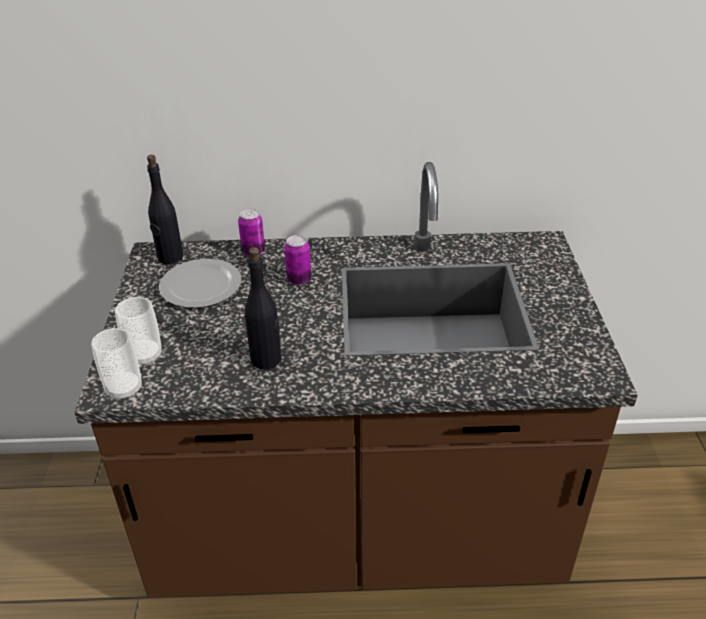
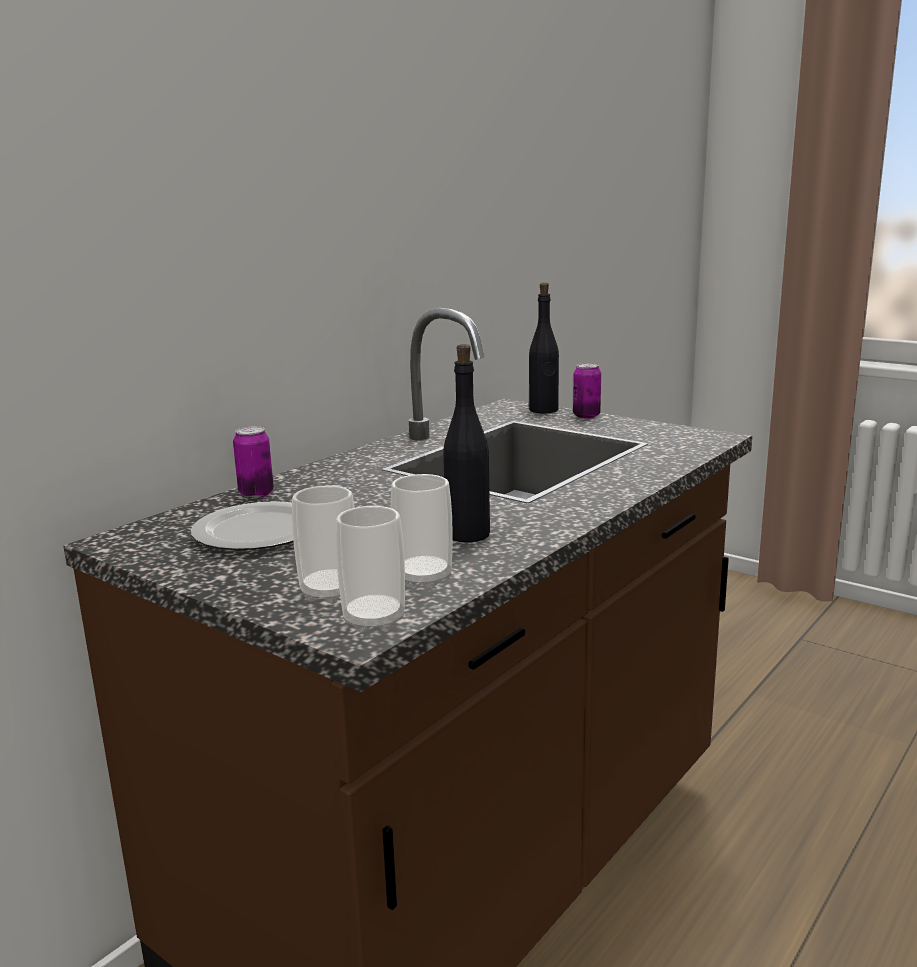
camera: 50 degrees left, 20 degrees down
black bottle [147,155,183,264] -> black bottle moved to [529,283,559,413]
can [284,235,311,285] -> can moved to [573,363,601,419]
none -> cup [391,474,452,588]

